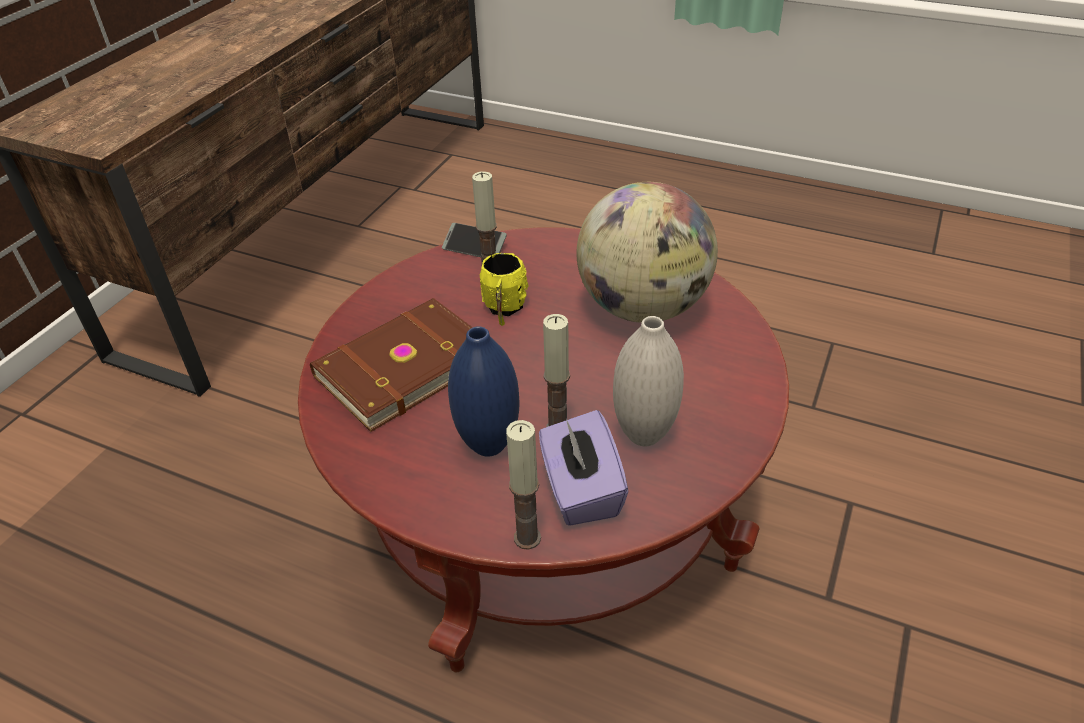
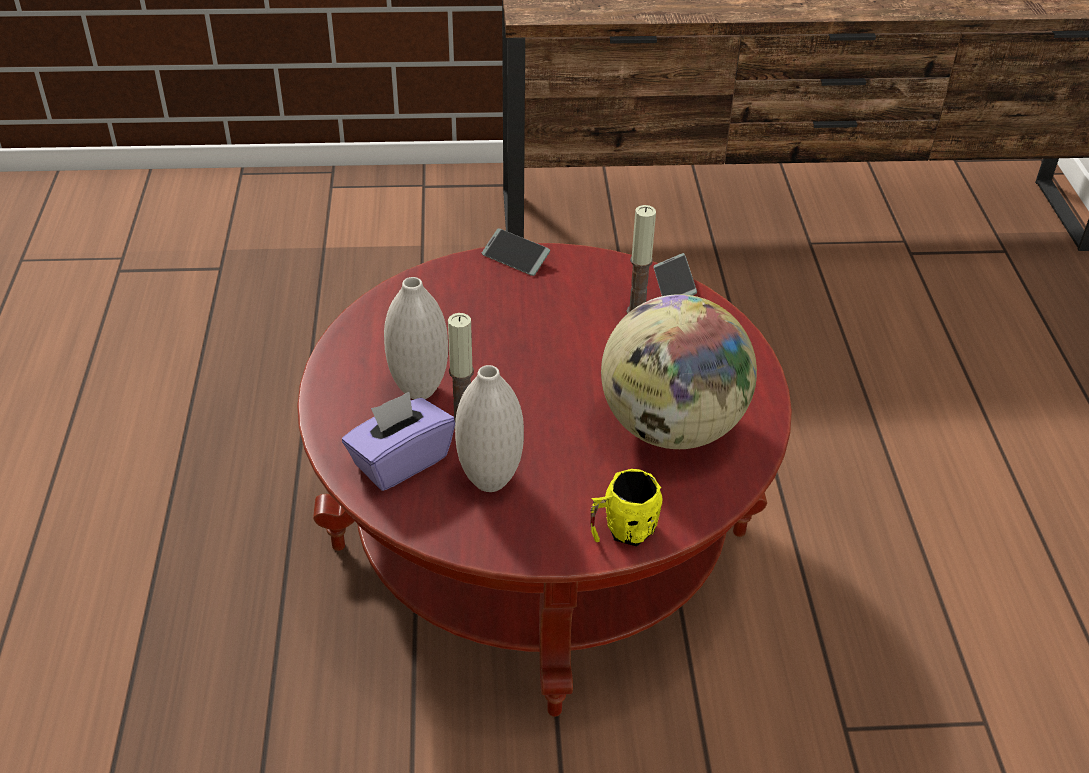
camera: 60 degrees right, 0 degrees up
brown book [310,298,473,432] -> none
blue vase [448,326,520,457] -> white vase [384,277,448,399]
yellow mug [480,253,529,326] -> yellow mug moved to [590,469,663,547]
candle [506,420,541,550] -> none
none -> phone [482,229,550,276]

